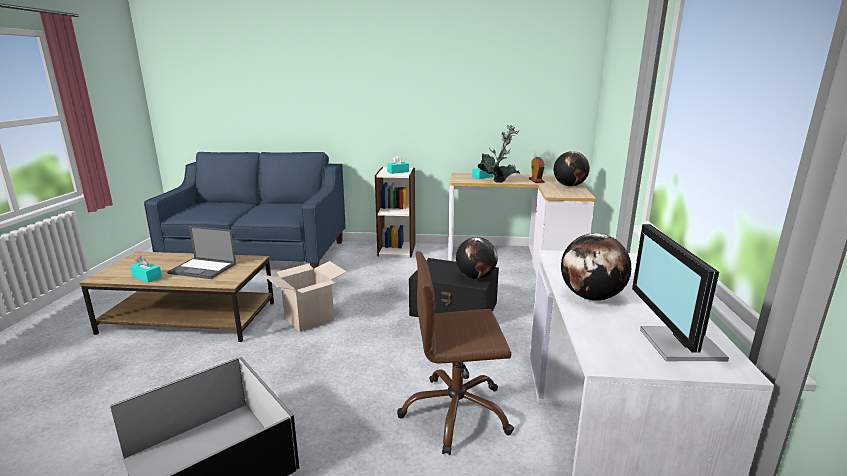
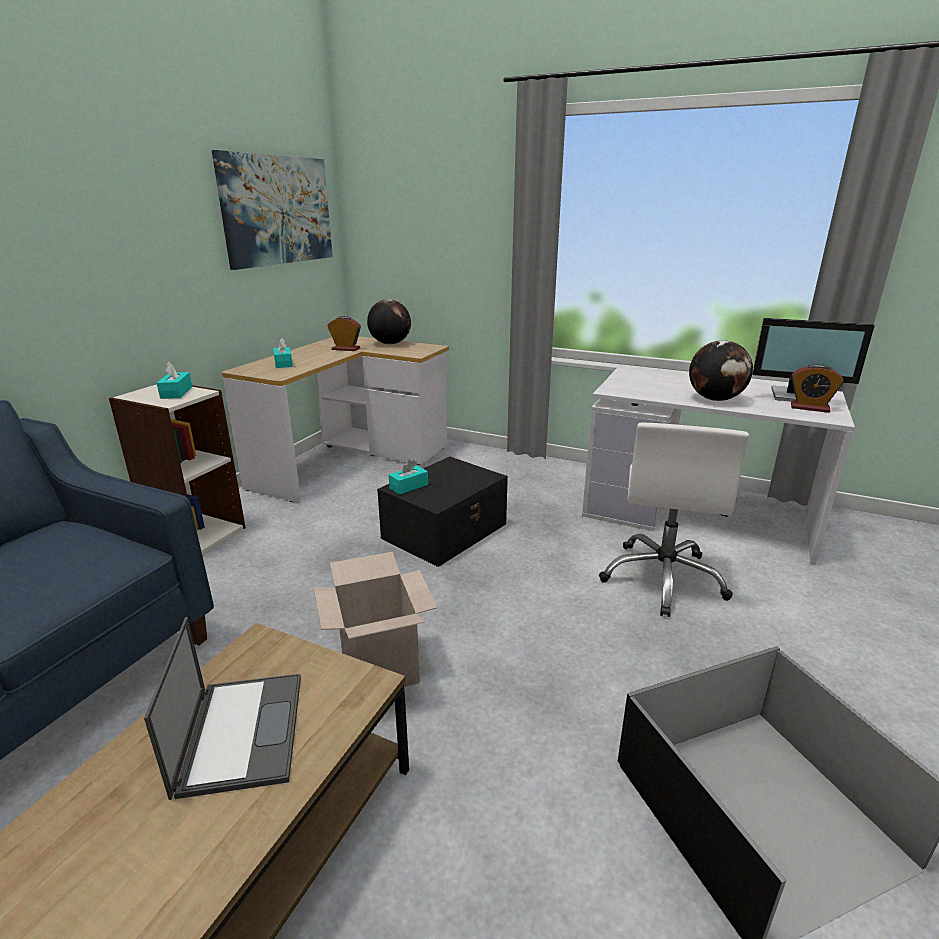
camera: 70 degrees left, 5 degrees up
turquoise tissue box [130,256,162,283] -> turquoise tissue box moved to [389,459,428,494]
laptop [167,226,236,279] -> laptop turned 45 degrees counterclockwise [144,617,301,800]
brown office chair [397,251,514,455] -> white office chair [599,422,749,617]
globe [456,237,498,279] -> none
potted plant [478,125,520,183] -> none
none -> picture [212,150,333,270]
none -> alarm clock [791,364,844,413]

